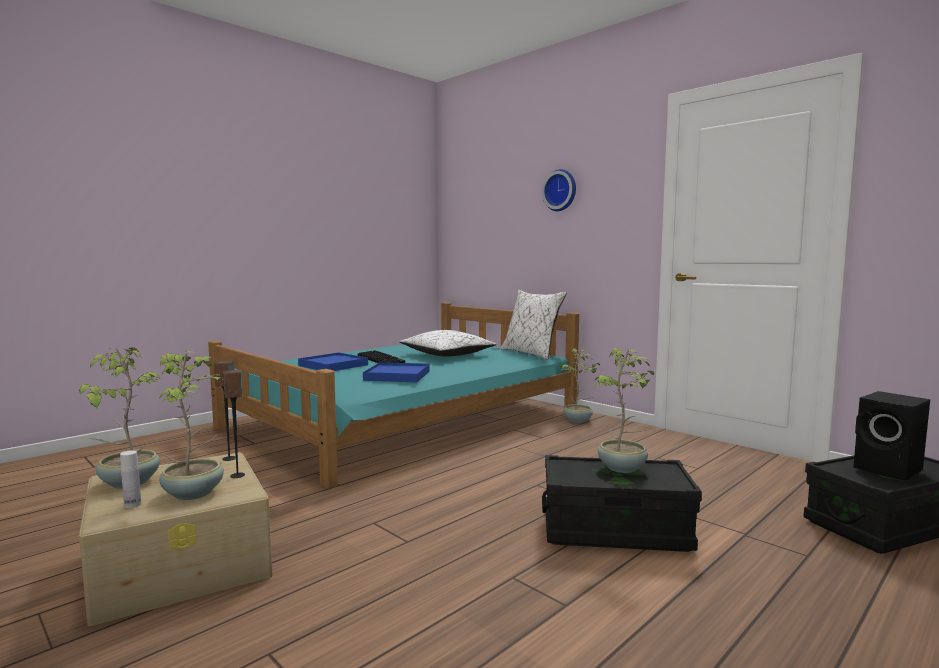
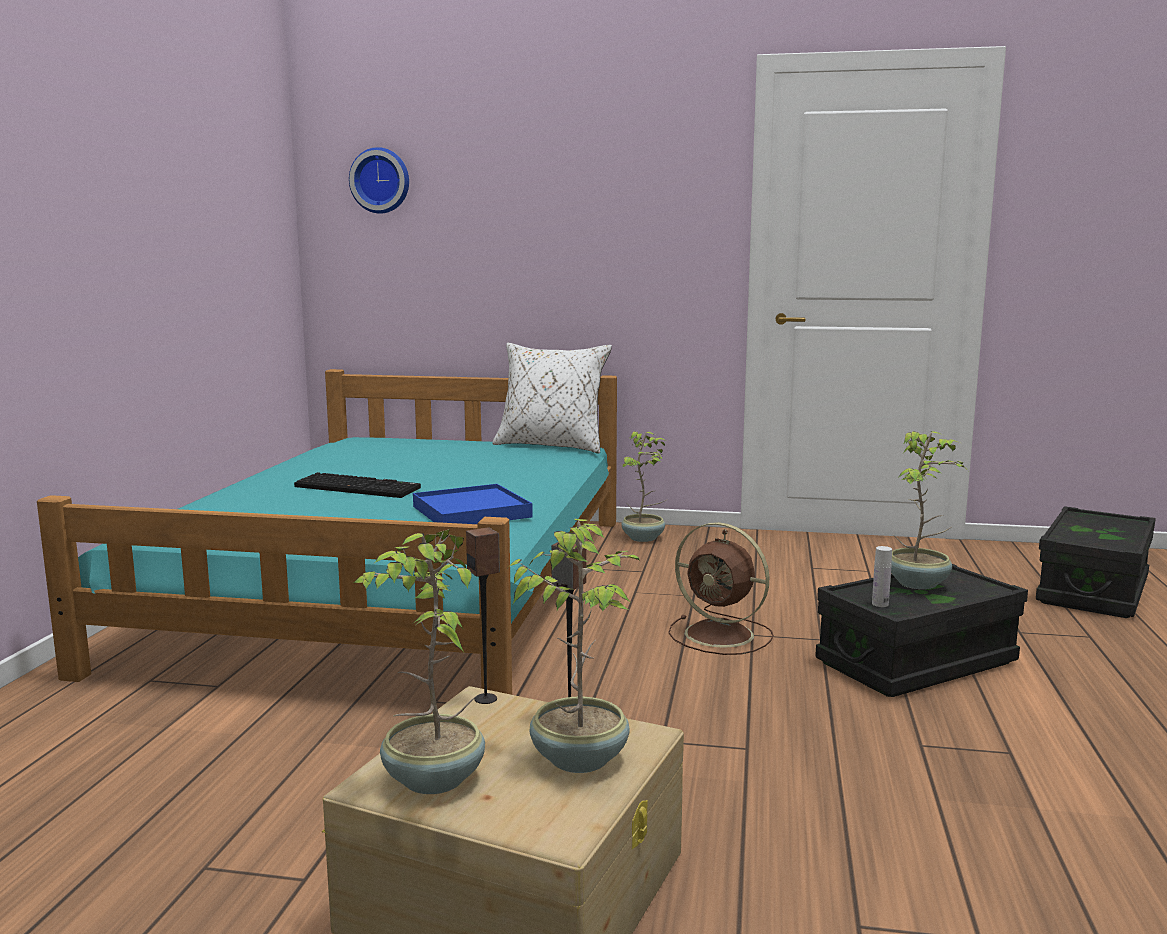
camera: 35 degrees left, 5 degrees up
white bottle [120,450,141,508] -> white bottle moved to [872,546,892,607]
blue tray [298,353,368,371] -> none
white pillow [399,330,497,357] -> none
wall clock [542,169,576,211] -> wall clock moved to [349,147,409,214]
black speaker [853,391,930,481] -> none
none -> brown fan [668,522,774,655]

